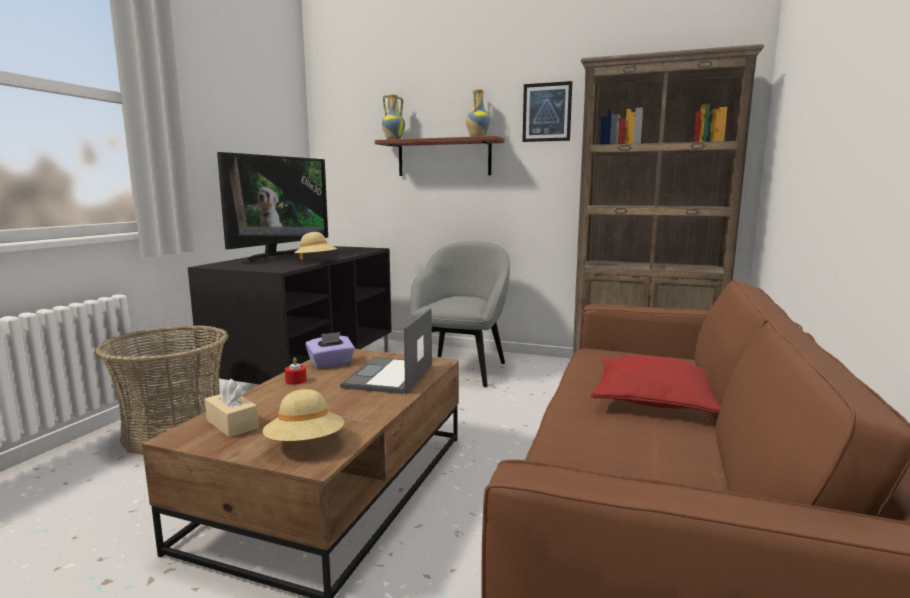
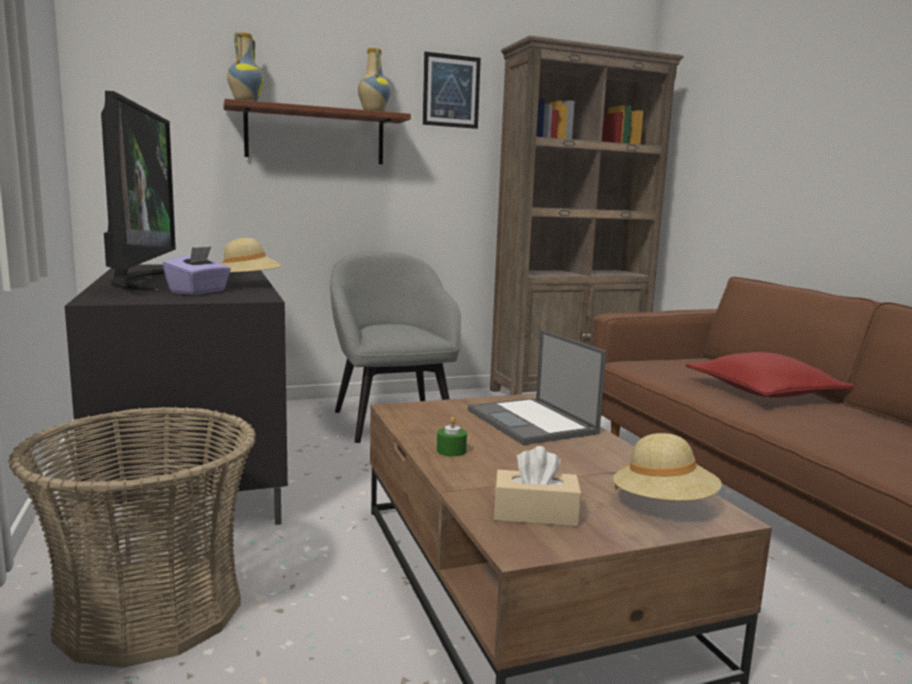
camera: 40 degrees left, 0 degrees up
red candle [285,357,307,385] -> green candle [437,417,467,457]
purple tissue box [306,332,355,369] -> purple tissue box moved to [163,246,231,295]

